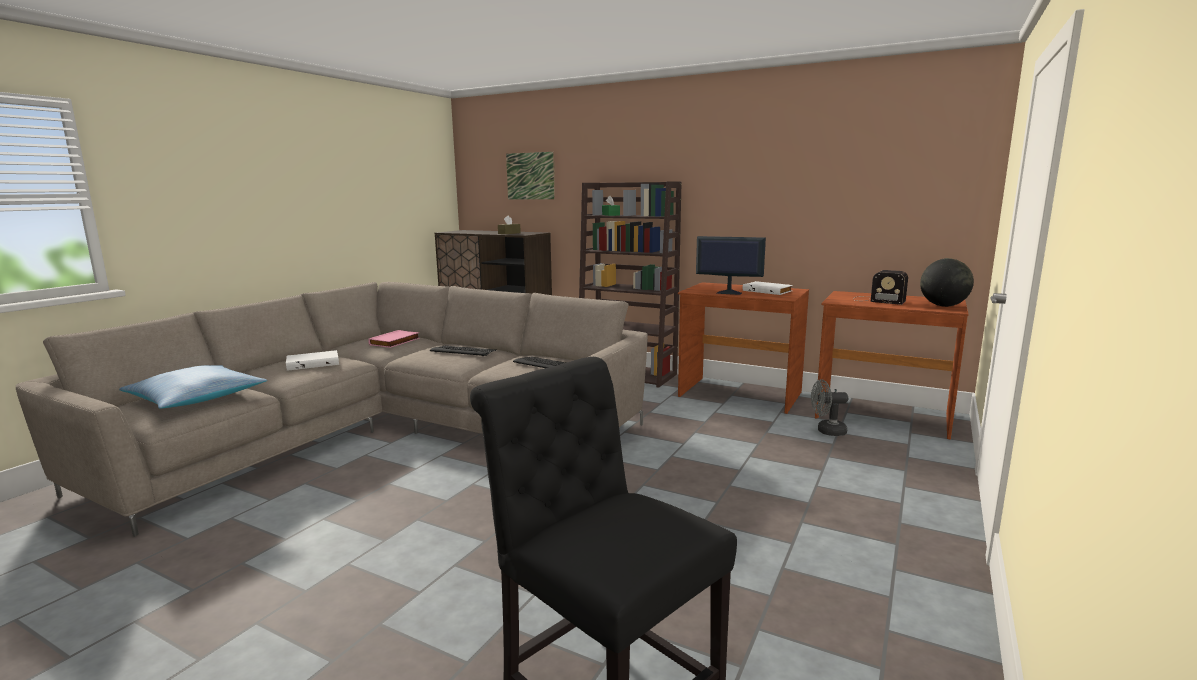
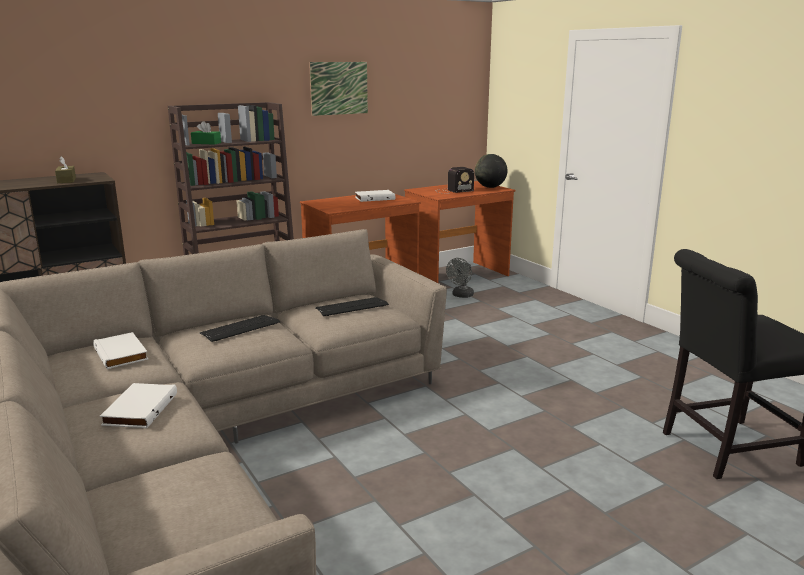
camera: 60 degrees left, 5 degrees up
pillow [119,365,267,409] -> none
pink book [368,330,420,348] -> white book [93,332,148,369]
picture [506,152,555,199] -> picture moved to [309,62,368,116]
monitor [696,236,766,295] -> none

